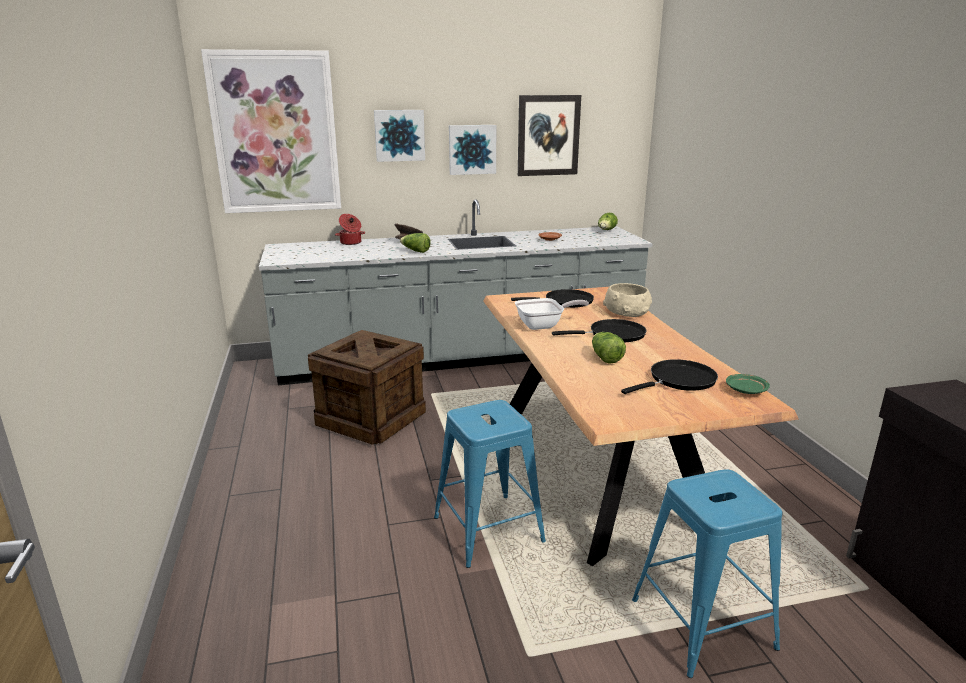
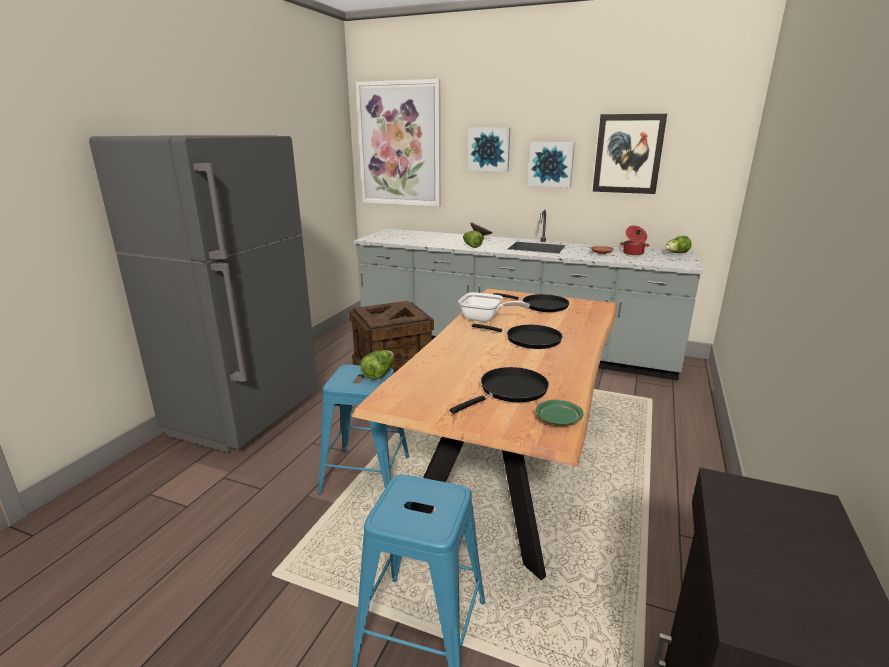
camera: 35 degrees right, 0 degrees up
cooking pot [335,214,365,245] -> cooking pot moved to [620,226,650,255]
lettuce [592,332,626,364] -> lettuce moved to [360,350,394,380]
beige bowl [603,283,652,317] -> none
black frying pan [621,359,718,394] -> black frying pan turned 45 degrees counterclockwise [450,367,549,414]
none -> grey fridge [89,135,318,453]

